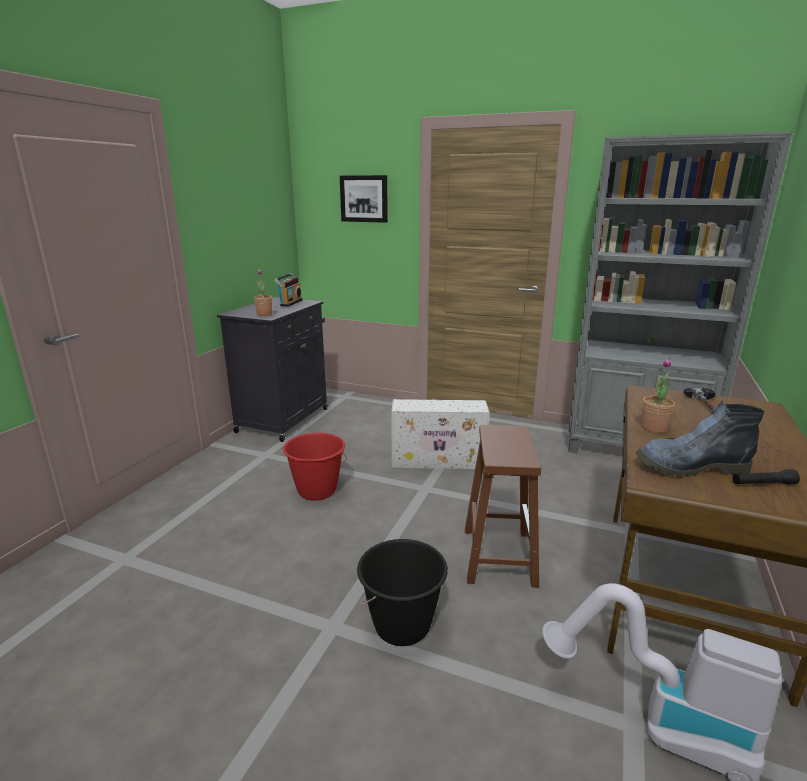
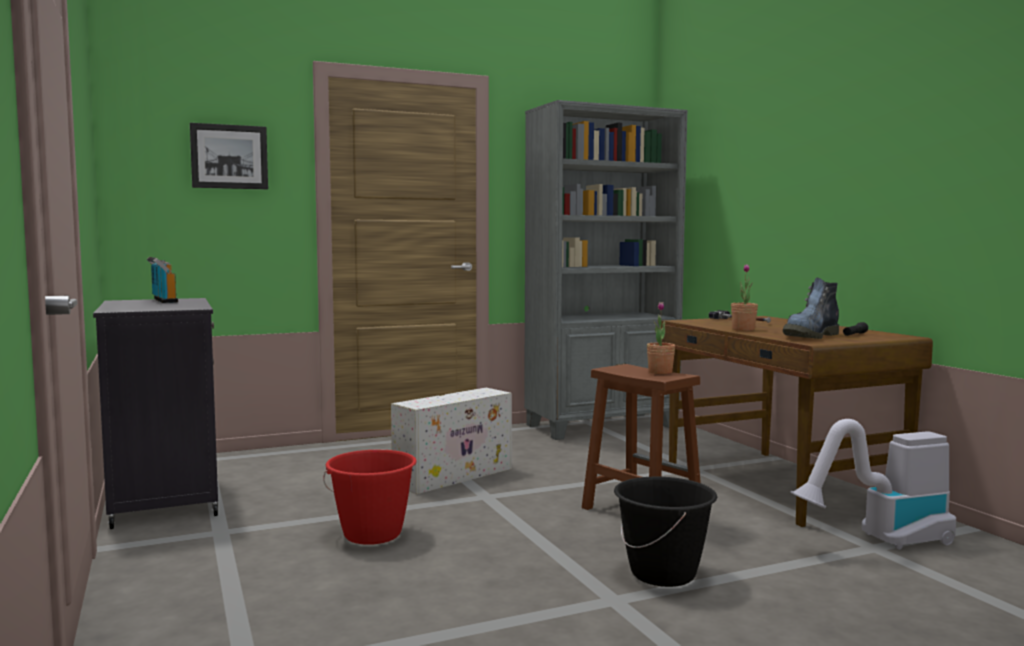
camera: 45 degrees left, 15 degrees down
potted plant [254,269,272,316] -> potted plant moved to [647,302,675,374]

